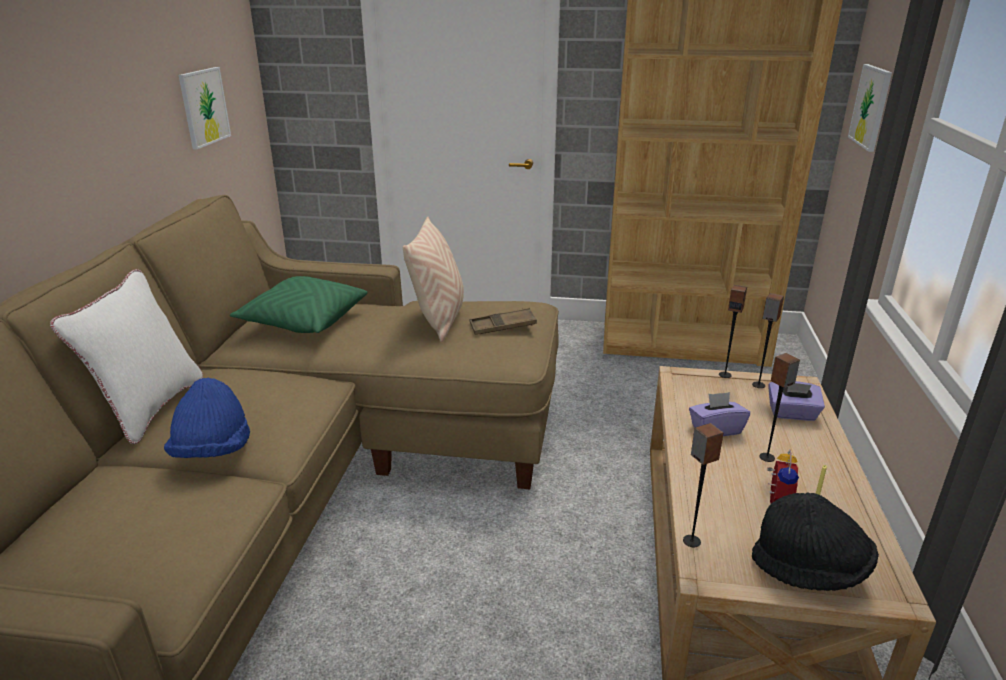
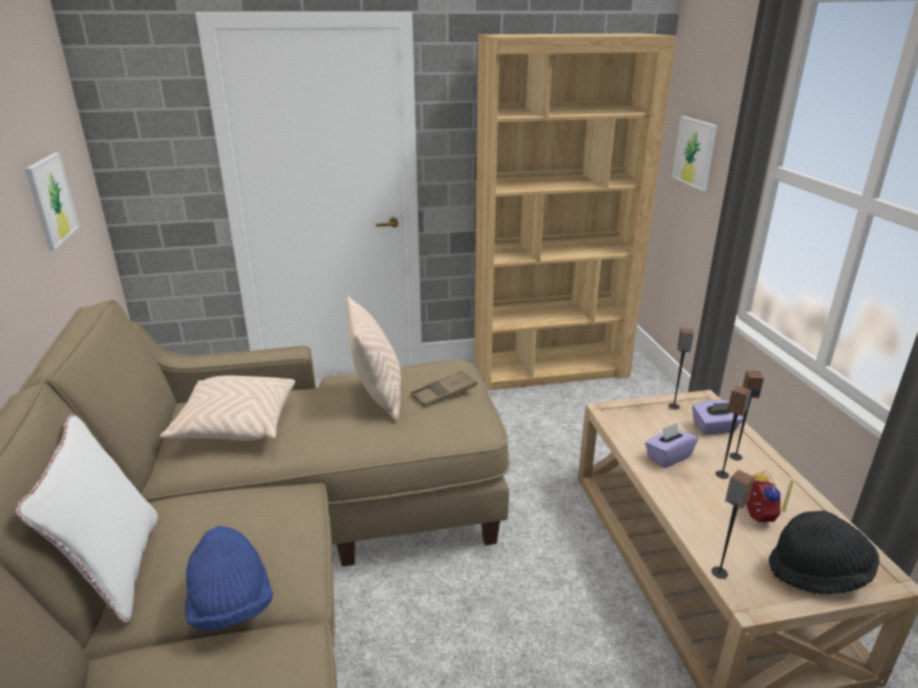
camera: 20 degrees left, 0 degrees up
green pillow [230,276,367,333] -> beige pillow [160,375,295,441]
speaker [719,285,747,378] -> speaker moved to [729,371,764,460]

